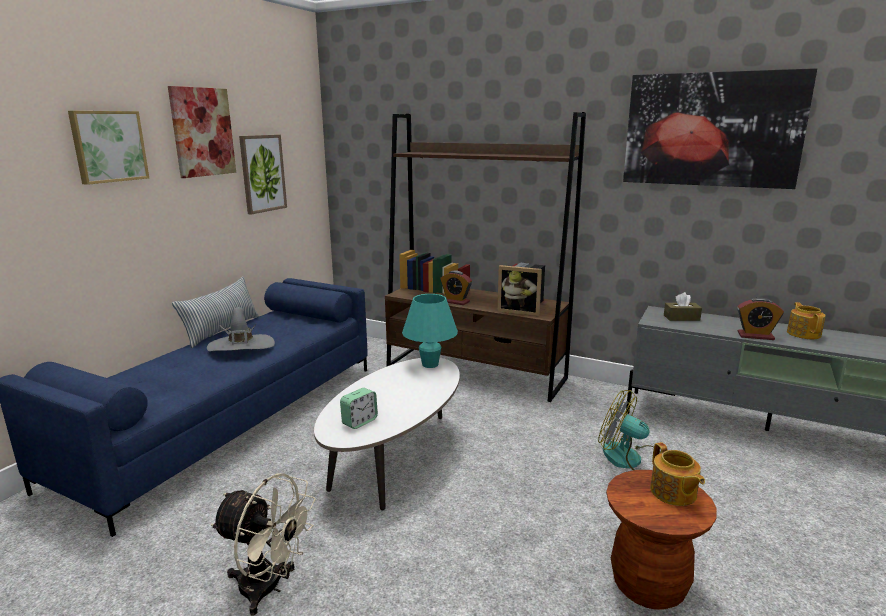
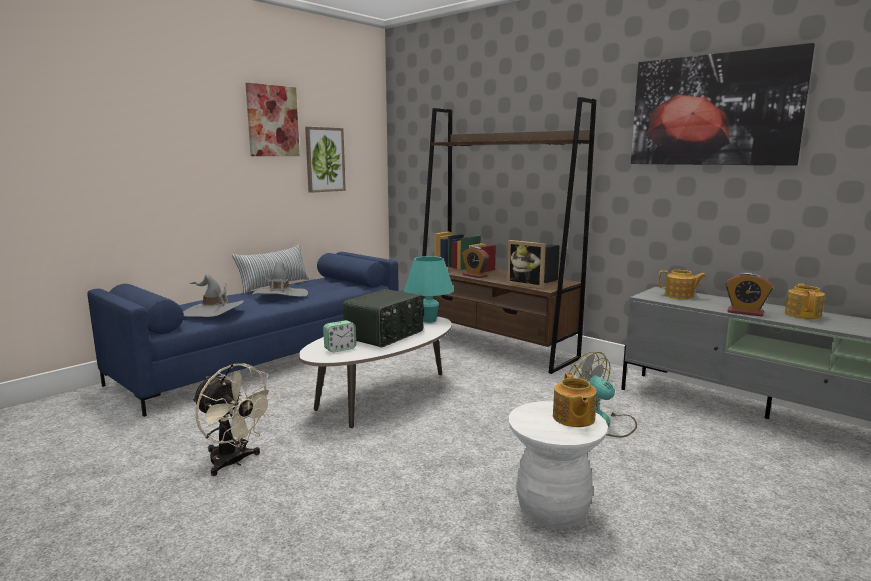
camera: 15 degrees right, 5 degrees down
picture [68,111,149,185] -> none
brown stool [606,470,717,610] -> white stool [509,401,608,529]
brown tissue box [664,292,702,321] -> teapot [658,270,706,299]
none -> grey hat [183,274,244,317]
none -> radio [343,289,424,347]

